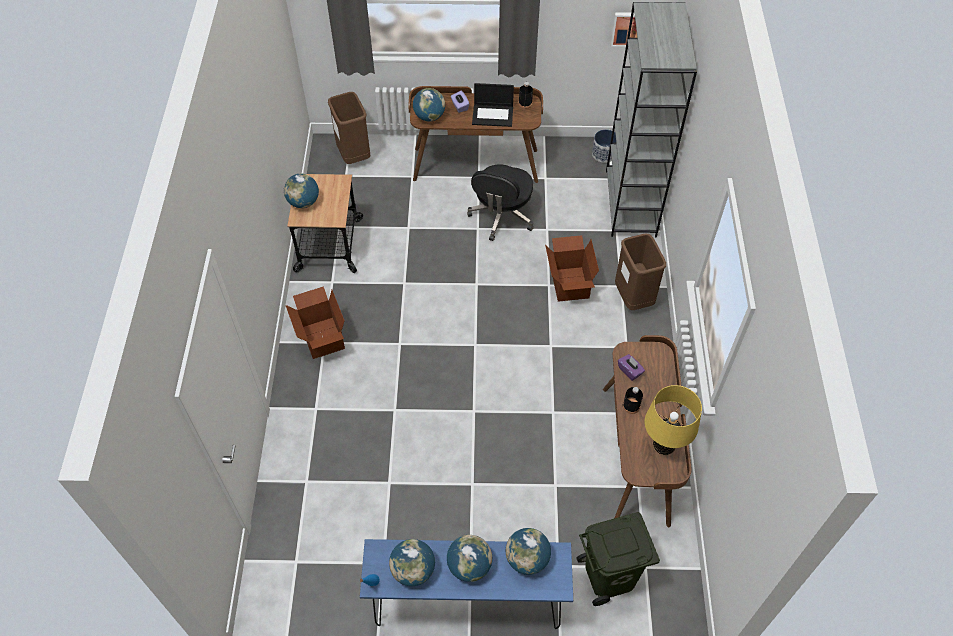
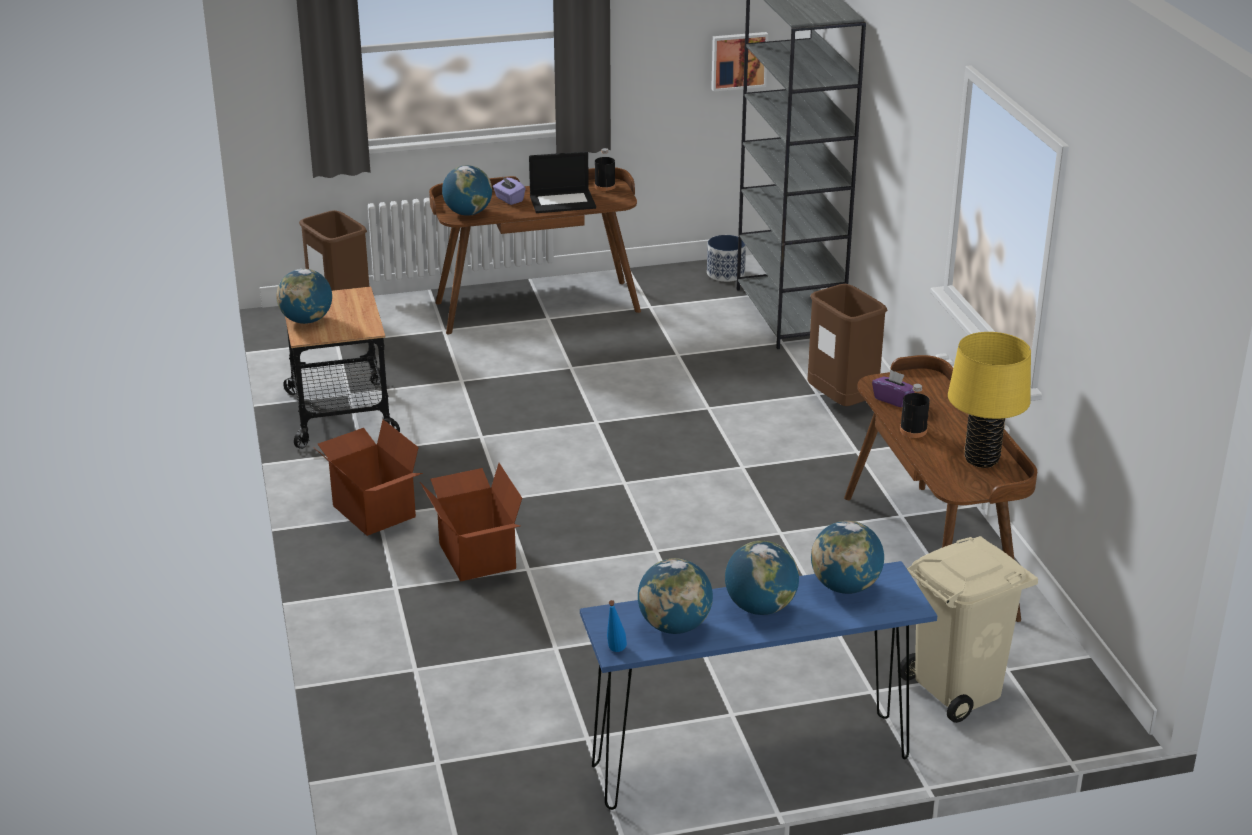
camera: 15 degrees left, 25 degrees down
black office chair [467,165,534,241] -> none
cardboard box [545,235,599,302] -> cardboard box moved to [420,463,522,582]
green trash can [576,512,660,606] -> beige trash can [900,536,1038,723]

